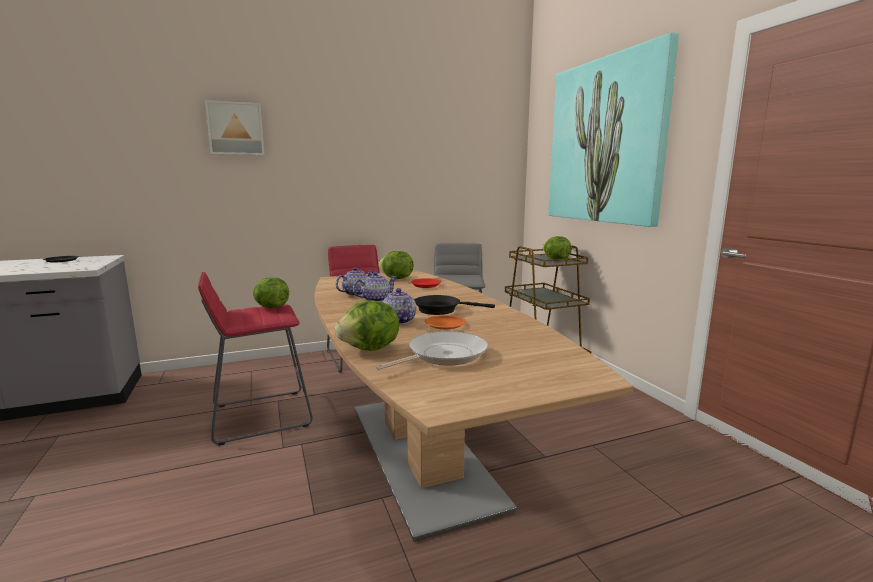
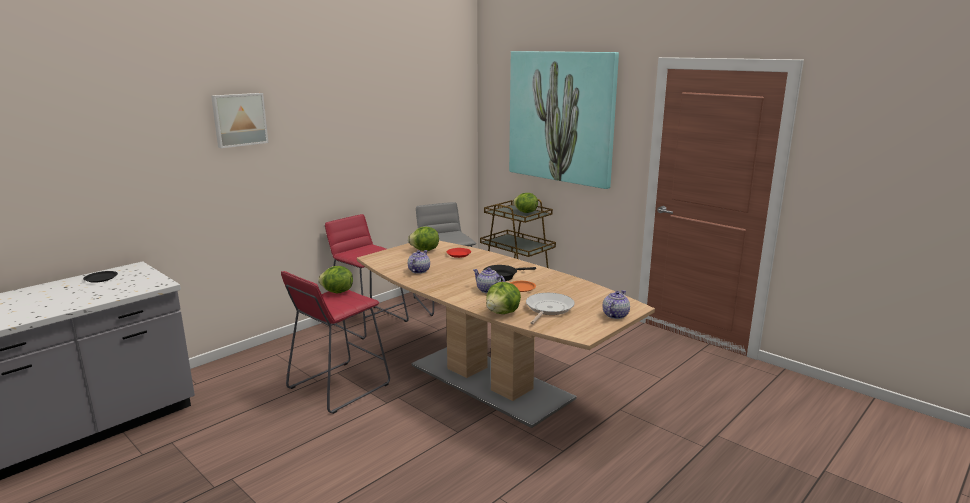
camera: 25 degrees left, 5 degrees up
teapot [353,272,397,302] -> teapot moved to [603,290,630,319]

